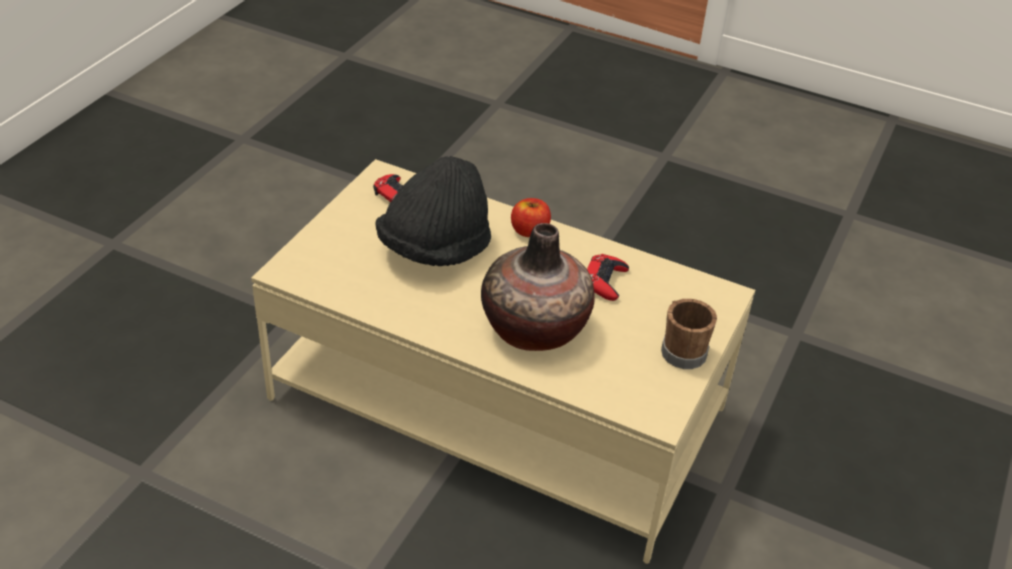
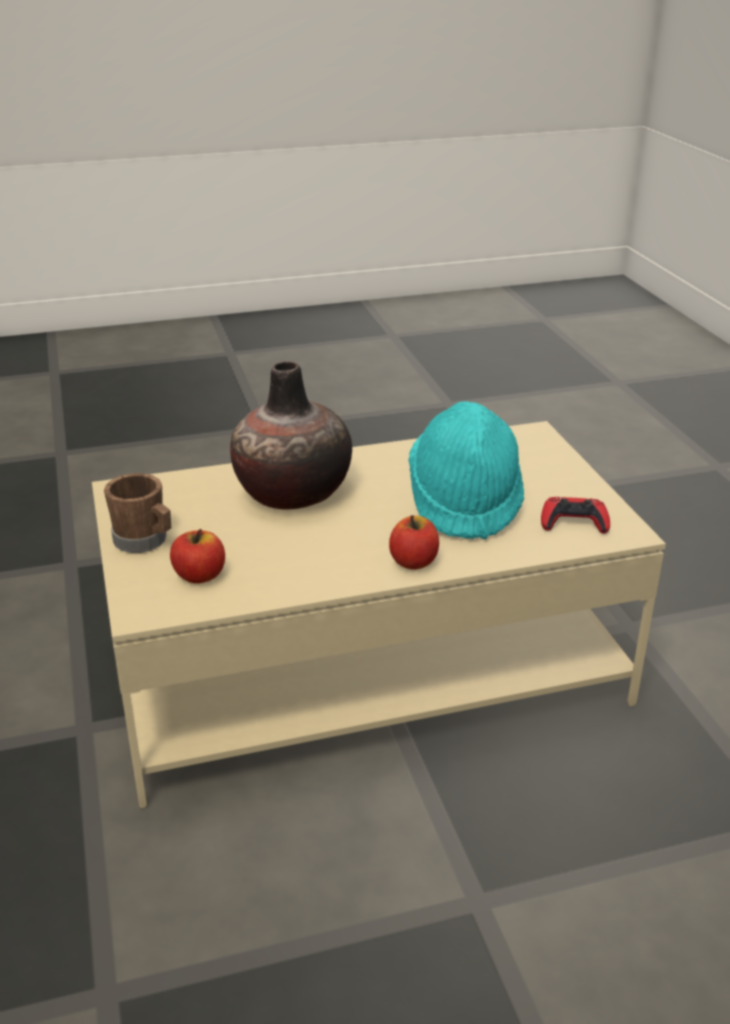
camera: 140 degrees right, 10 degrees down
black hat [375,156,491,266] -> turquoise hat [408,401,524,539]
red game controller [587,254,629,301] -> none
none -> apple [170,529,225,584]

